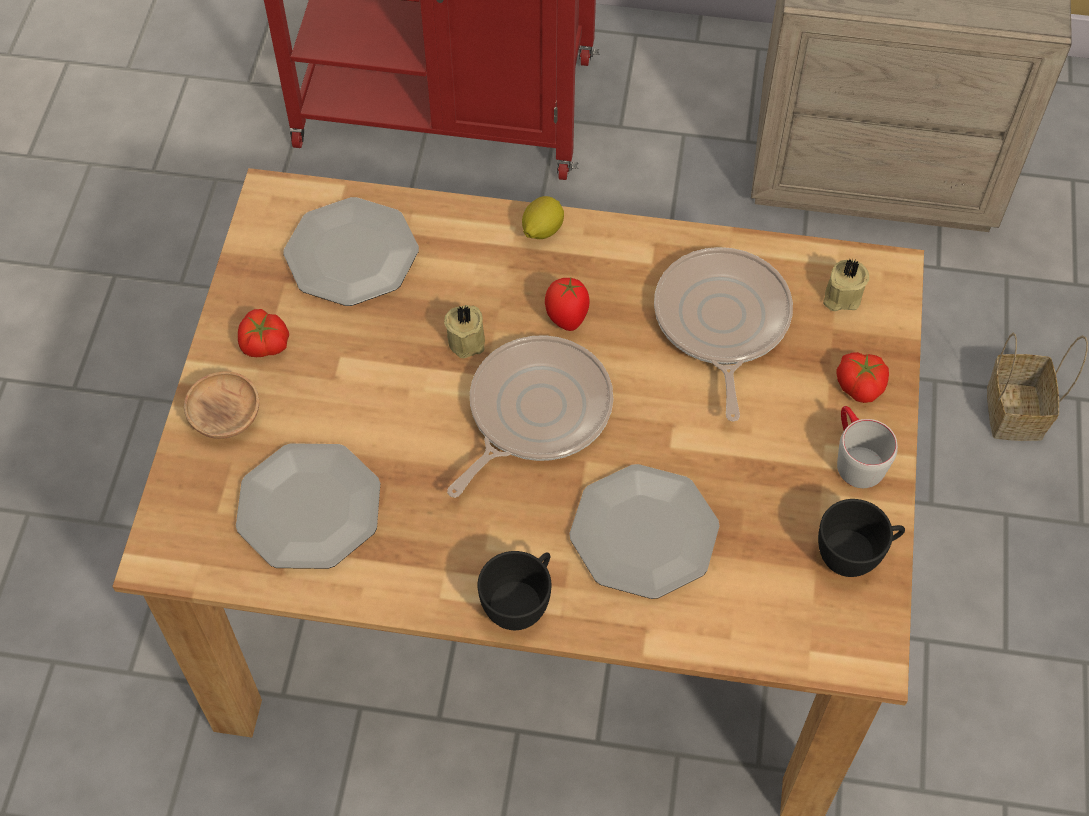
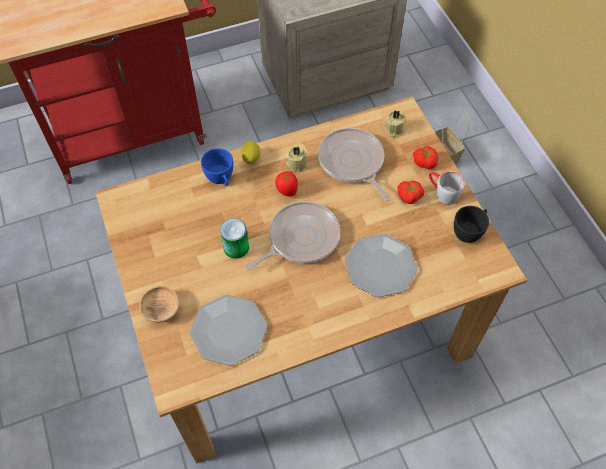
camera: 30 degrees left, 0 degrees up
tomato [238,309,289,357] -> tomato moved to [397,180,425,204]
plate [283,197,419,306] -> none
beige candle [444,305,485,358] -> beige candle moved to [287,146,307,172]
frying pan [447,335,613,498] -> frying pan turned 45 degrees clockwise [245,201,340,270]
black cup [478,551,552,630] -> none
none -> blue cup [201,148,233,186]
none -> can [220,218,249,259]

